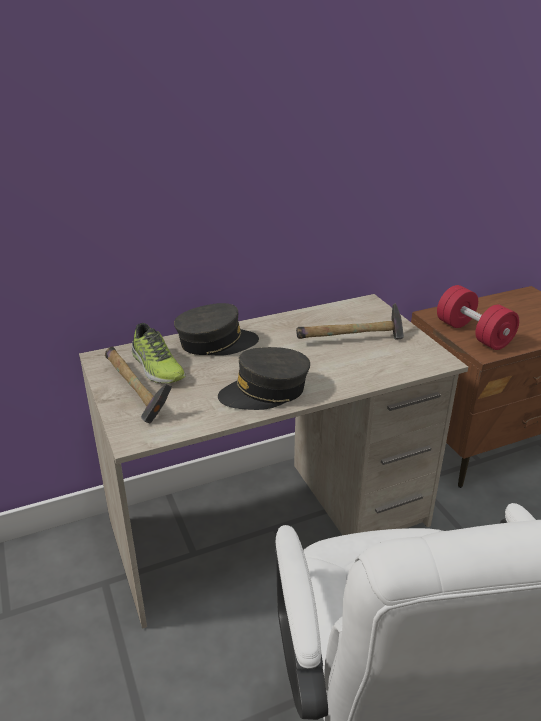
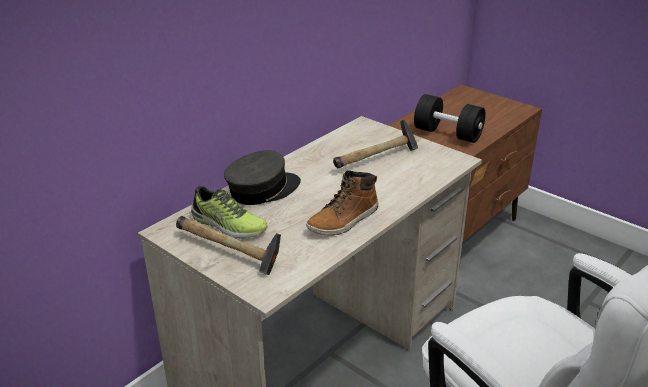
camera: 25 degrees left, 0 degrees up
grey cap [218,347,310,410] -> boot [306,170,378,236]
red dumbbell [437,285,519,350] -> black dumbbell [414,94,486,143]

